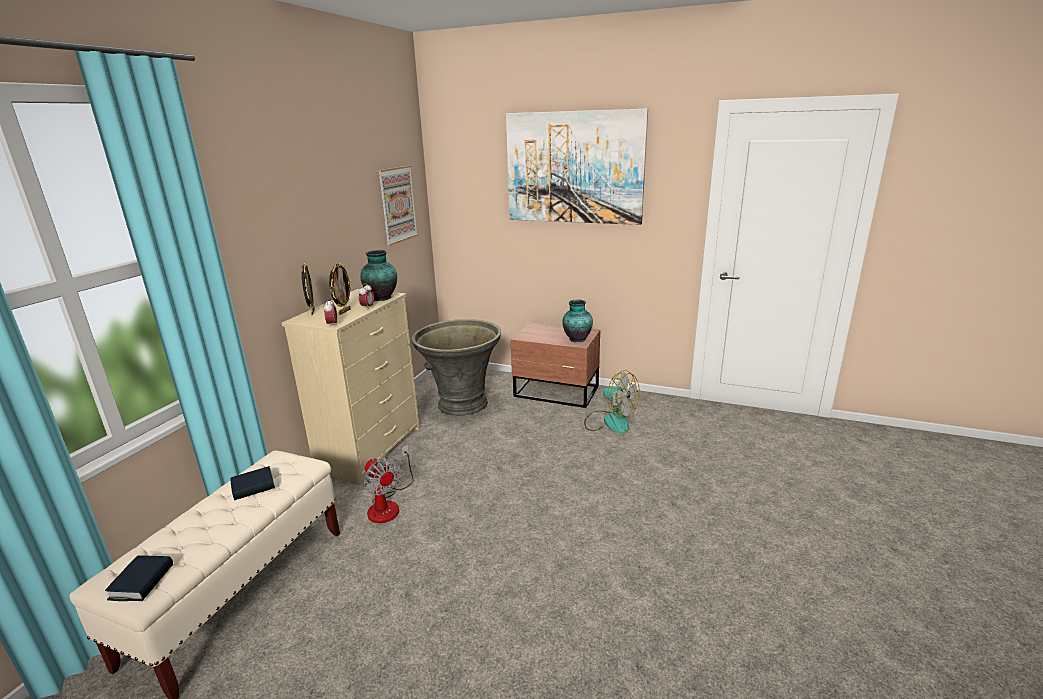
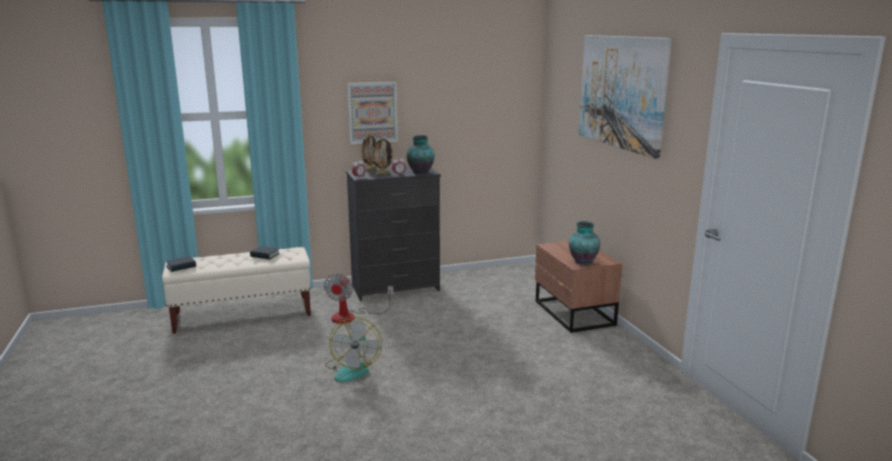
camera: 50 degrees right, 5 degrees down
beige dresser [282,289,420,484] -> black dresser [346,166,441,301]
picture [378,165,418,246] -> picture moved to [347,79,398,146]
grey planter [411,319,501,416] -> none
fan [584,370,640,433] -> fan moved to [325,317,382,382]

